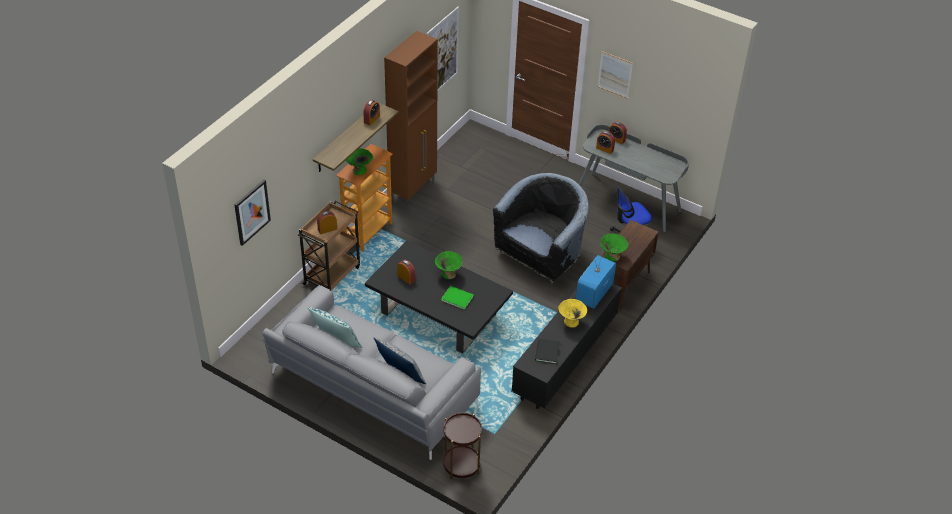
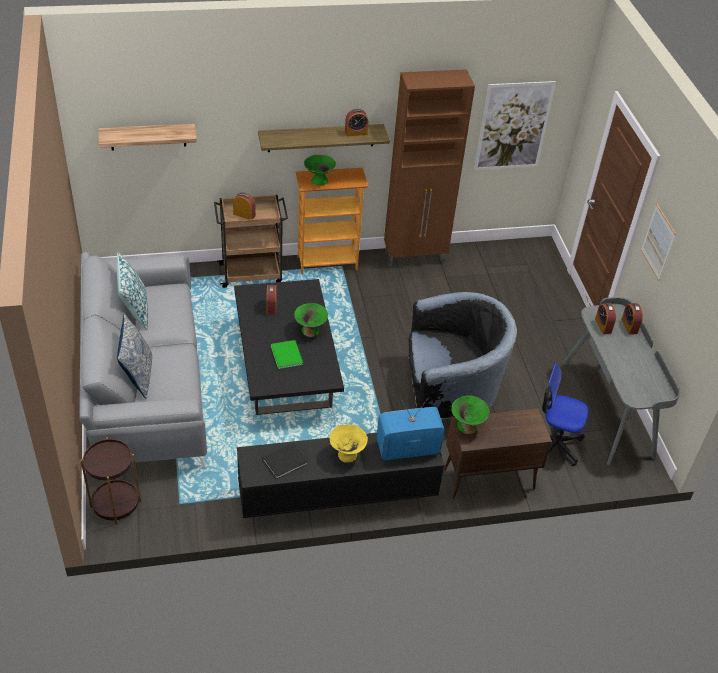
camera: 45 degrees right, 0 degrees up
picture [234,180,271,246] -> shelf [98,123,197,150]

